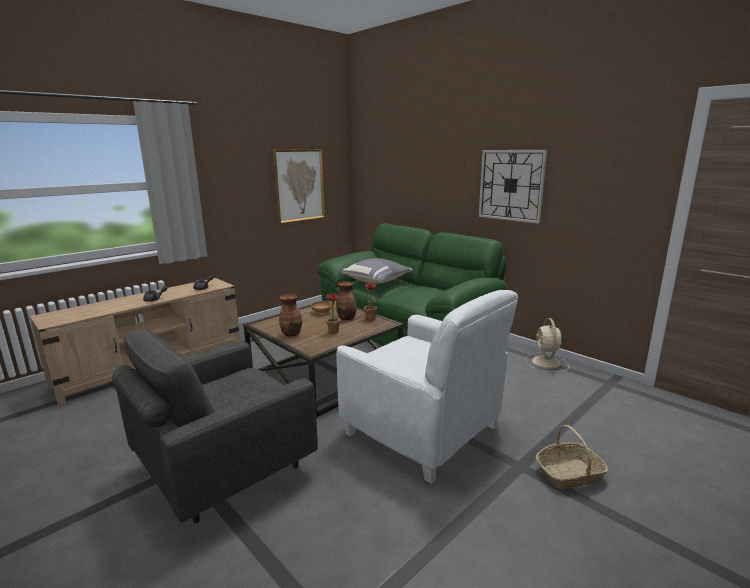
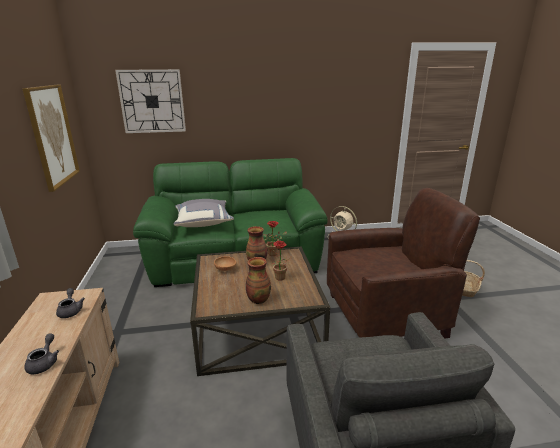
camera: 55 degrees left, 5 degrees up
white armchair [336,290,518,484] -> brown armchair [327,188,480,339]
wall clock [479,150,547,224] -> wall clock moved to [115,69,186,133]

